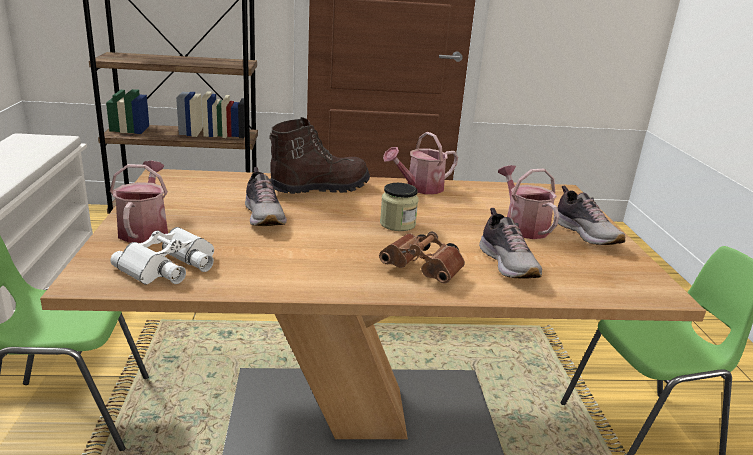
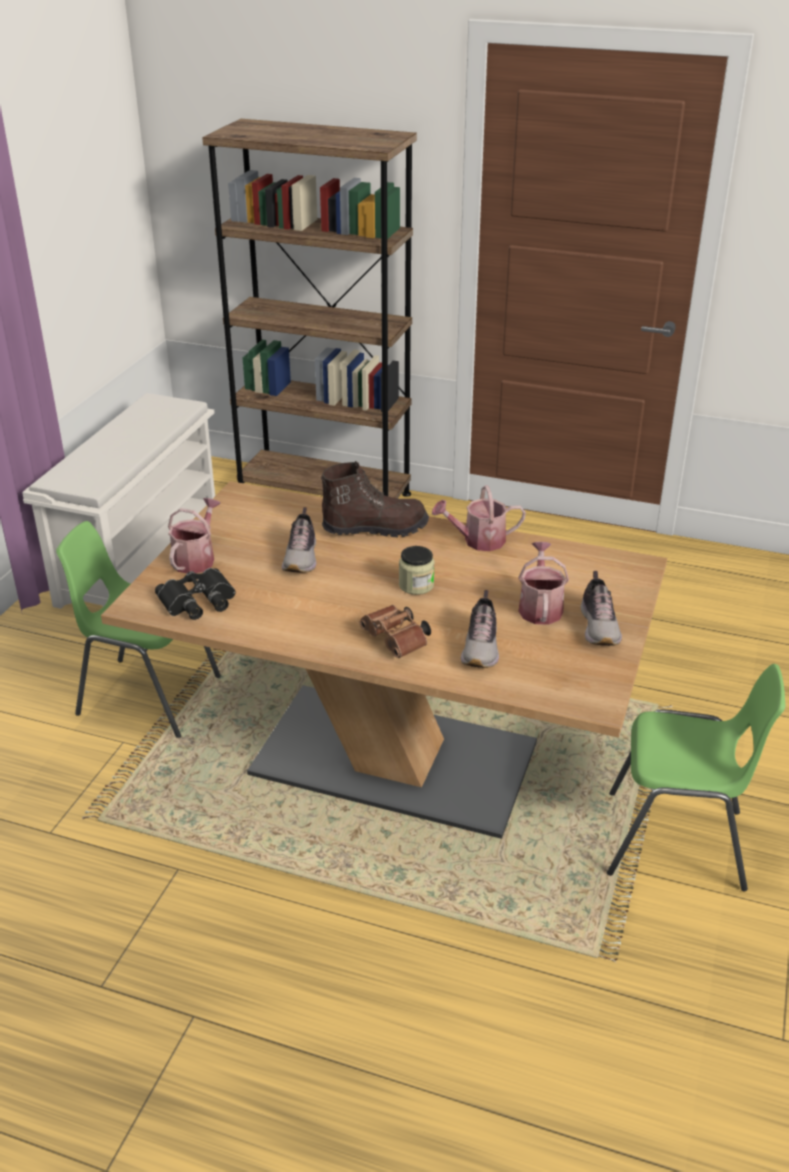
camera: 25 degrees right, 10 degrees up
white binoculars [110,227,214,285] -> black binoculars [155,568,236,620]

